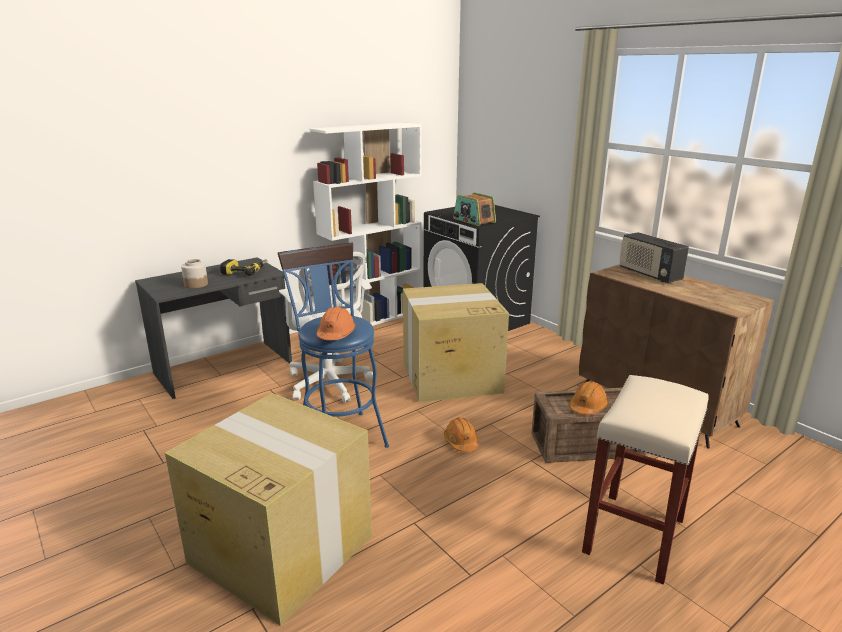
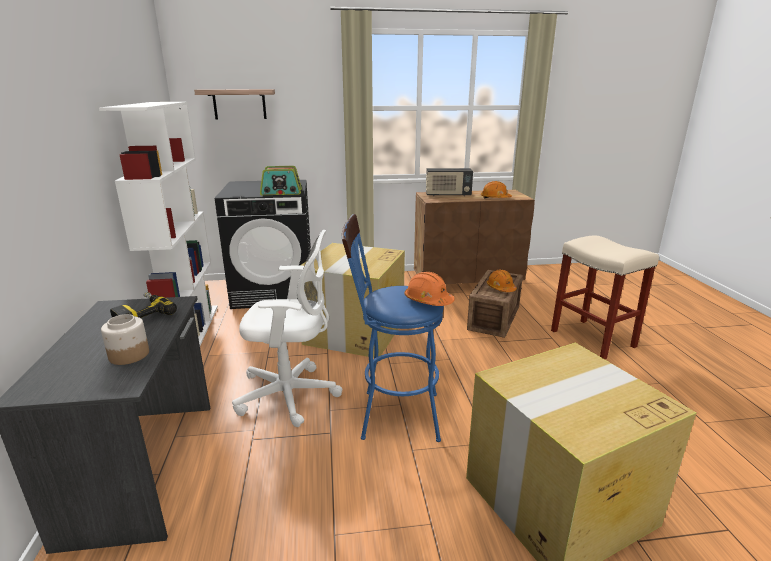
camera: 60 degrees left, 0 degrees up
orange hard hat [444,417,479,452] -> orange hard hat moved to [481,181,512,198]
none -> shelf [194,89,275,120]

